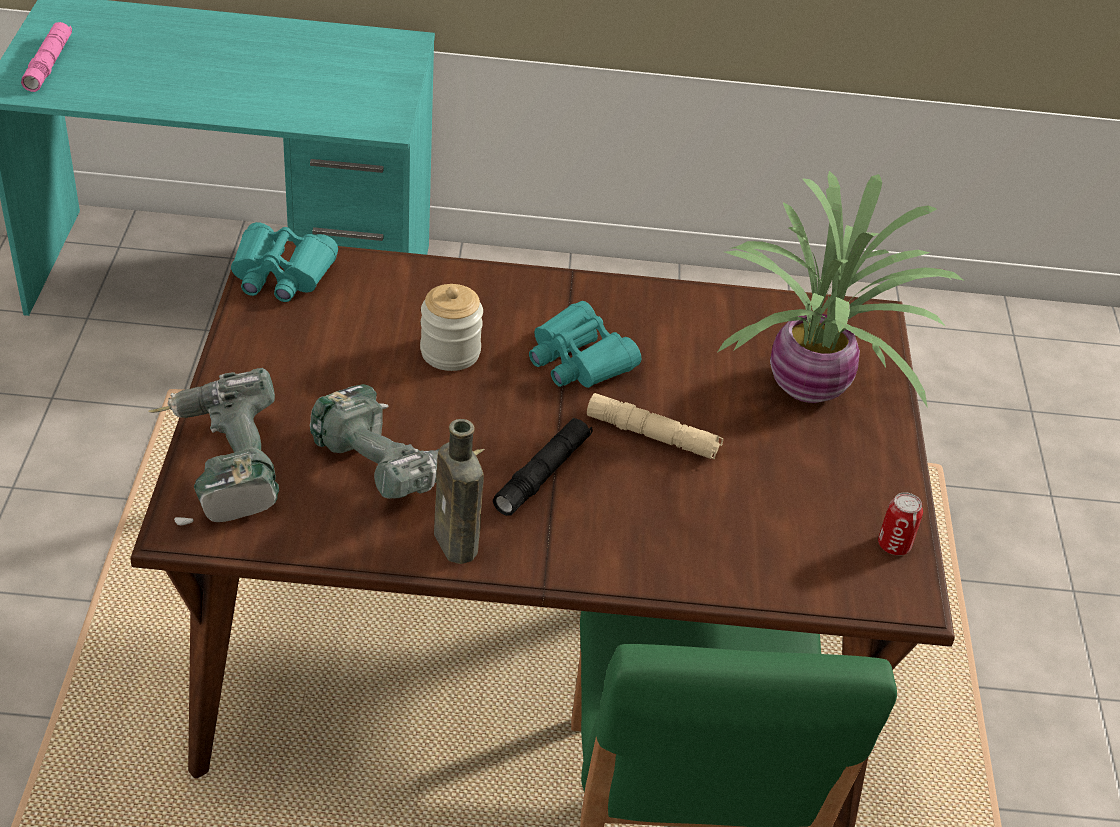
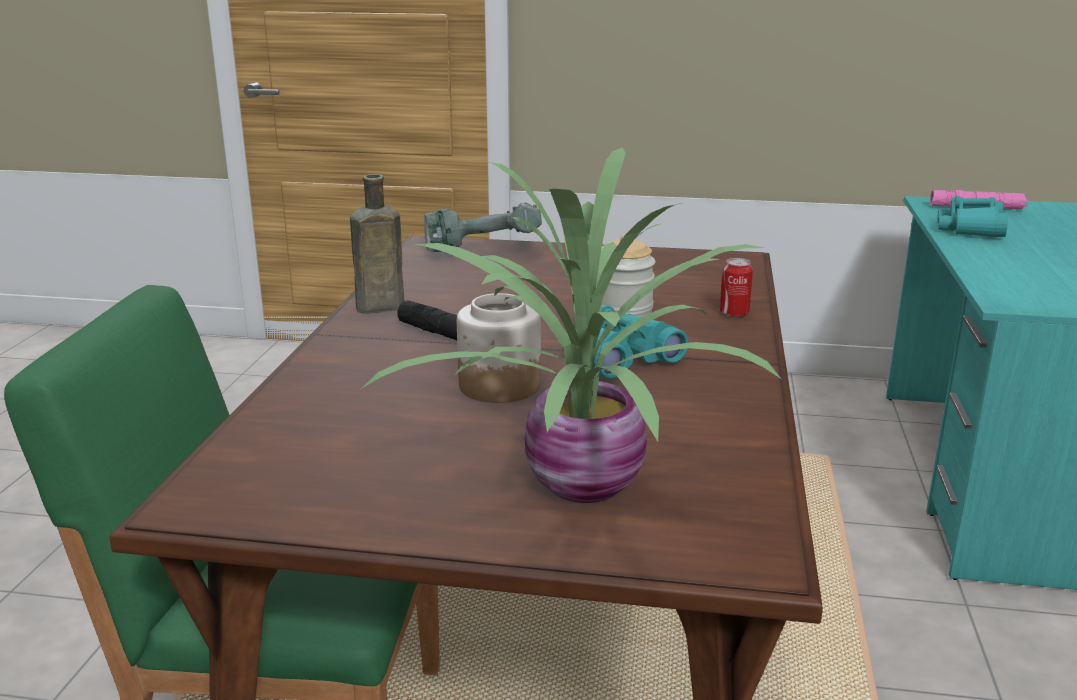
camera: 100 degrees right, 20 degrees down
turquoise binoculars [231,222,338,302] -> turquoise binoculars moved to [938,196,1008,238]
power drill [310,384,485,499] -> none
beige flashlight [587,393,723,459] -> jar [457,293,541,403]
can [878,492,923,555] -> can moved to [719,258,753,317]

